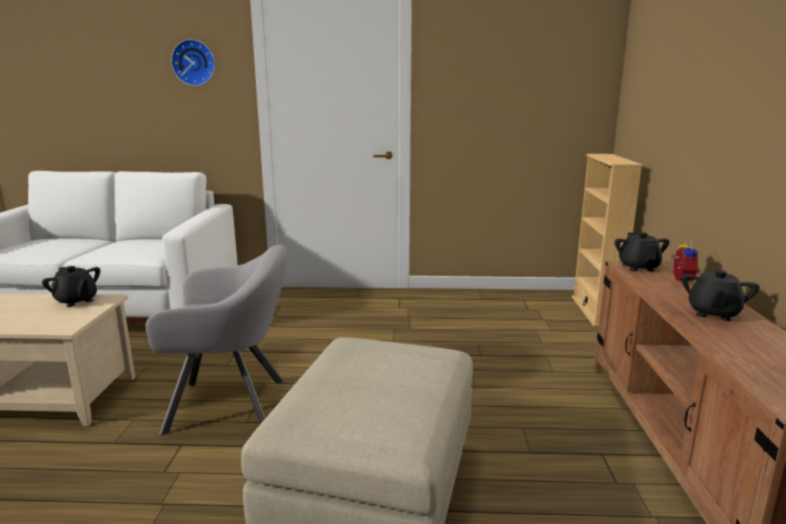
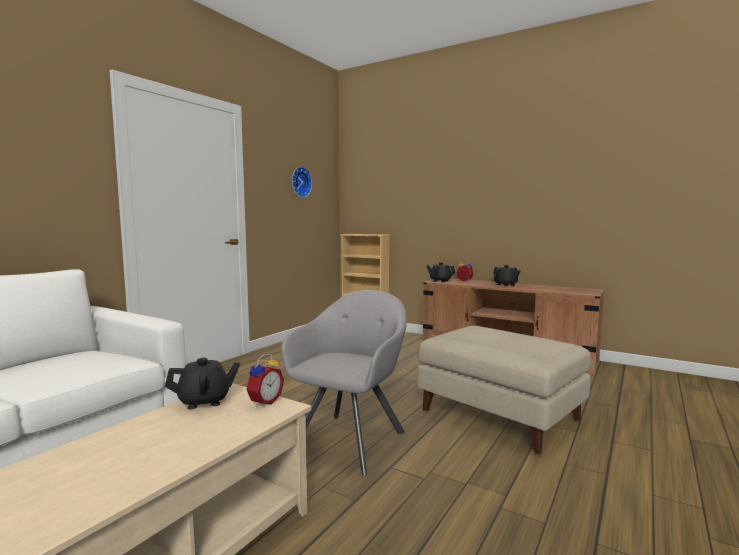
camera: 60 degrees left, 10 degrees down
wall clock [171,39,215,86] -> wall clock moved to [292,167,312,198]
none -> alarm clock [246,354,284,407]

